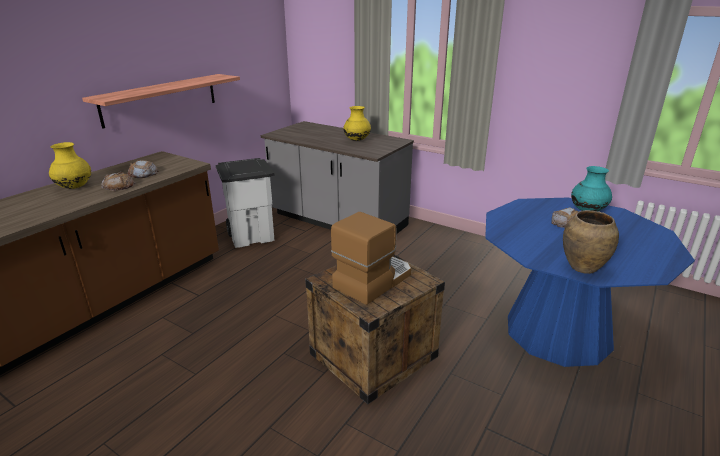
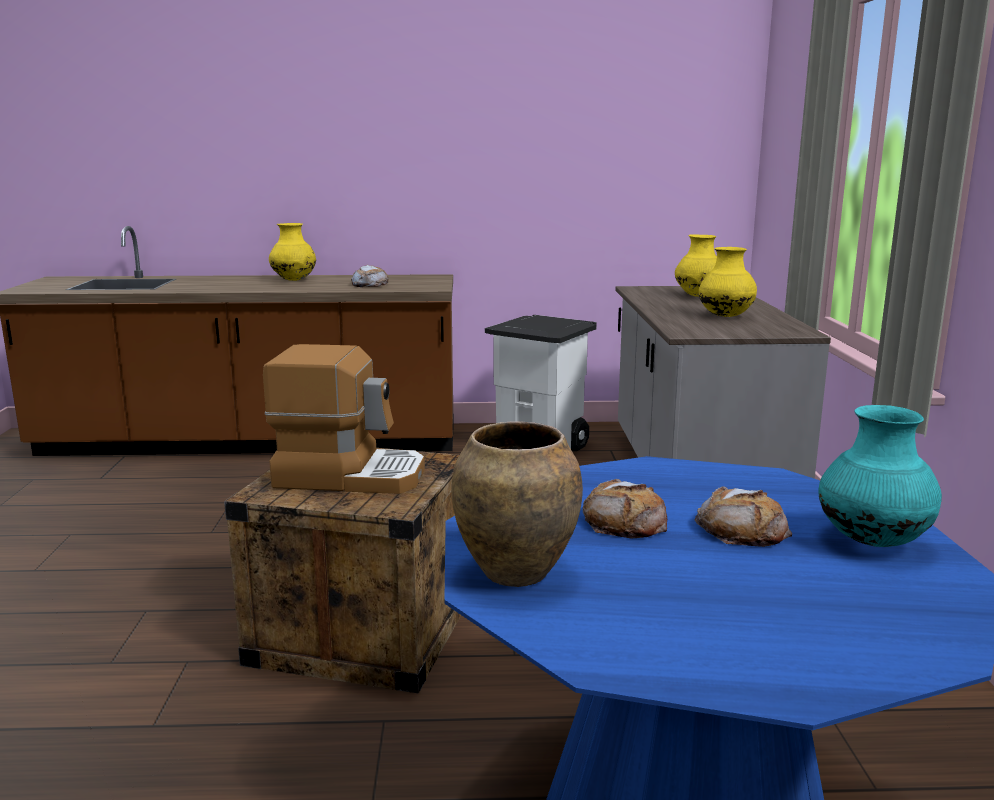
camera: 55 degrees right, 10 degrees down
shelf [82,74,240,129] -> none
bread [101,172,136,191] -> bread moved to [582,479,667,538]
none -> yellow vase [675,234,717,297]

